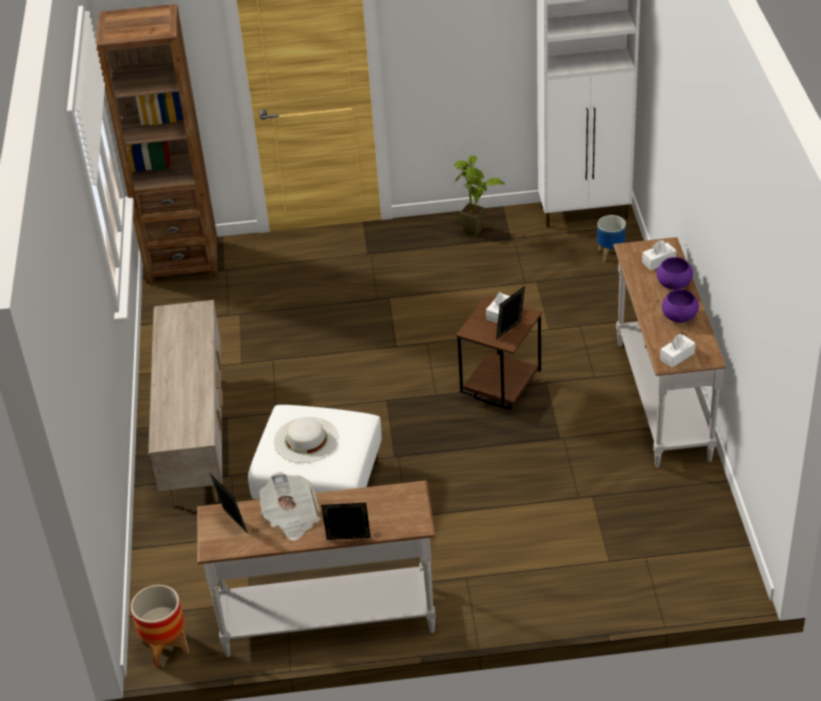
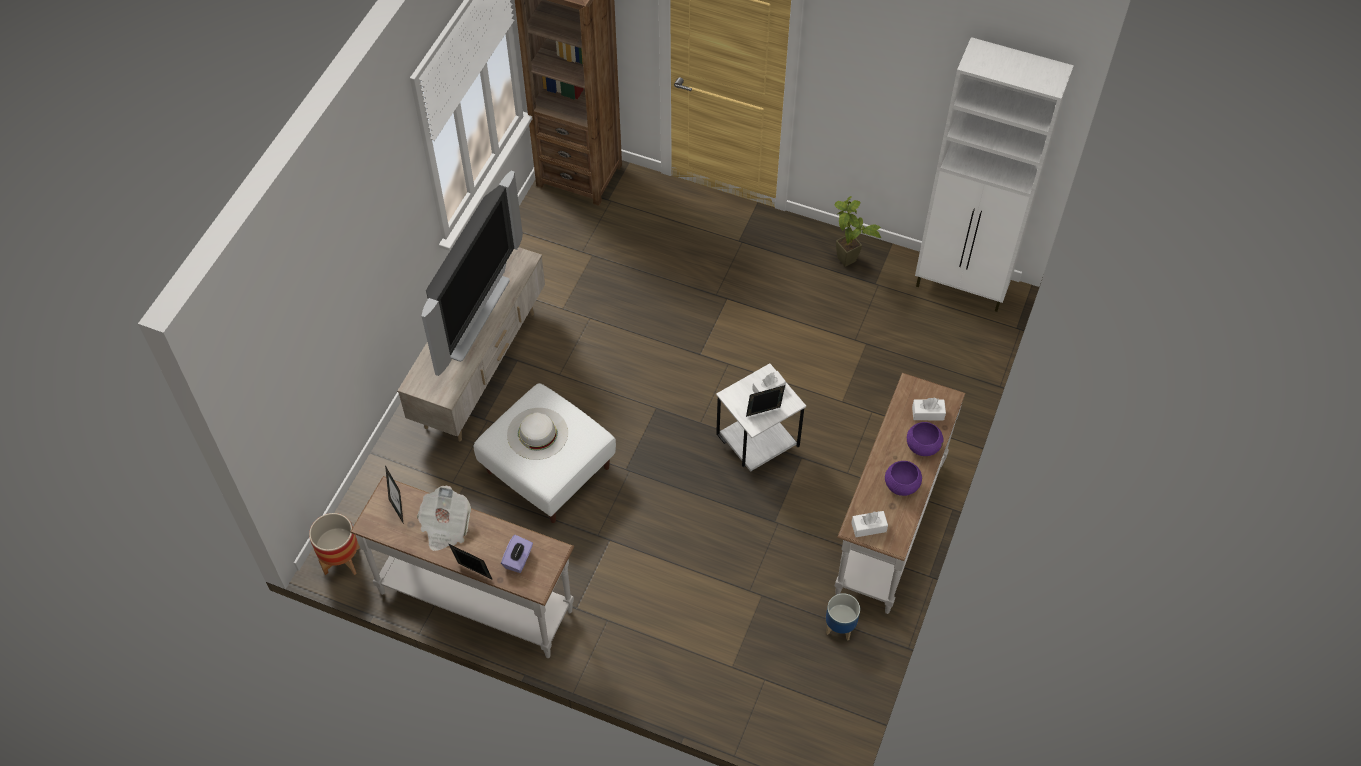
camera: 25 degrees right, 15 degrees up
brown side table [456,296,542,410] -> white side table [716,363,806,472]
planter [597,215,626,261] -> planter moved to [826,593,860,641]
none -> television [422,171,523,376]
none -> purple tissue box [501,535,533,573]

